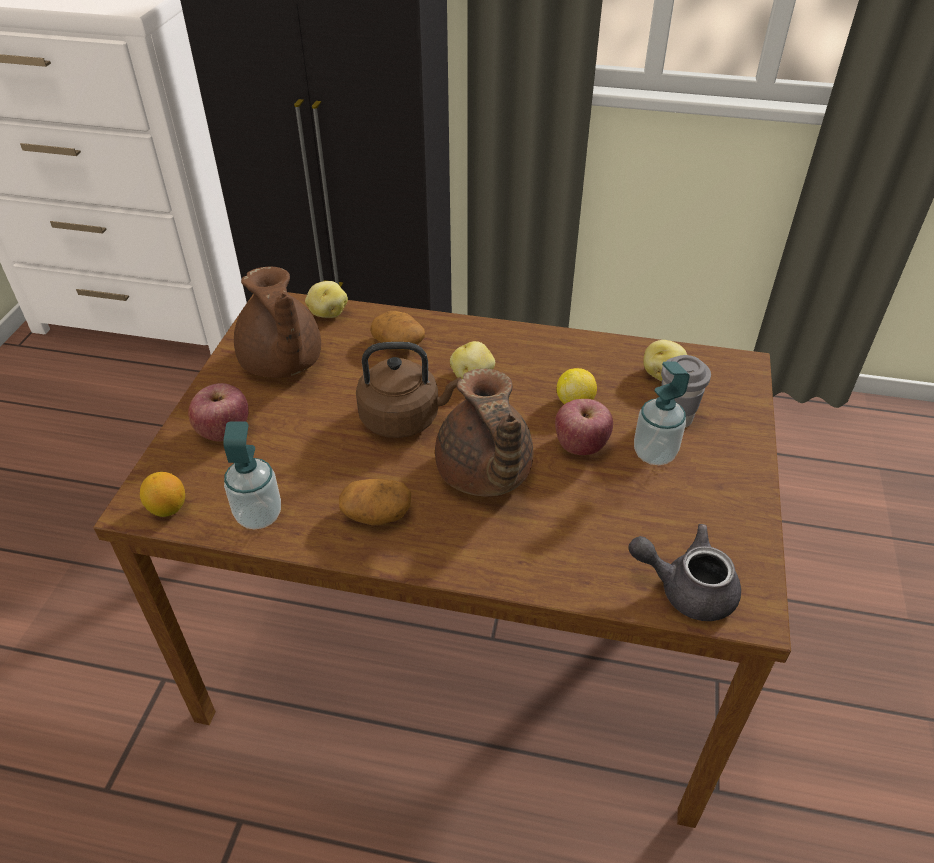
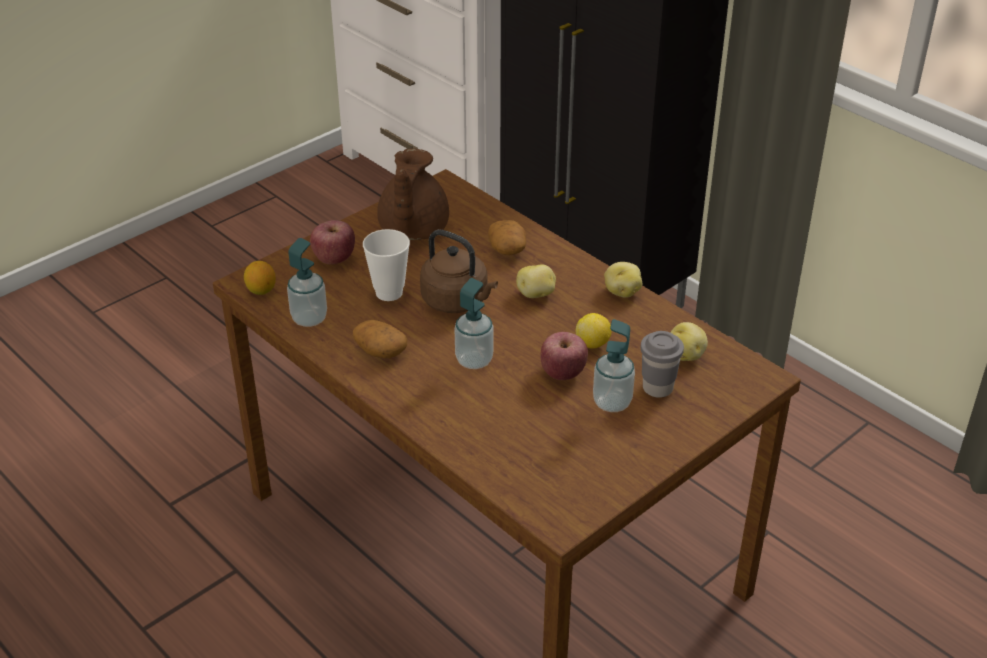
camera: 35 degrees right, 5 degrees down
potato [305,281,348,318] -> potato moved to [604,262,642,298]
brown teapot [435,369,533,496] -> soap dispenser [455,278,494,369]
grey teapot [629,524,741,621] -> none
none -> cup [363,229,410,301]

